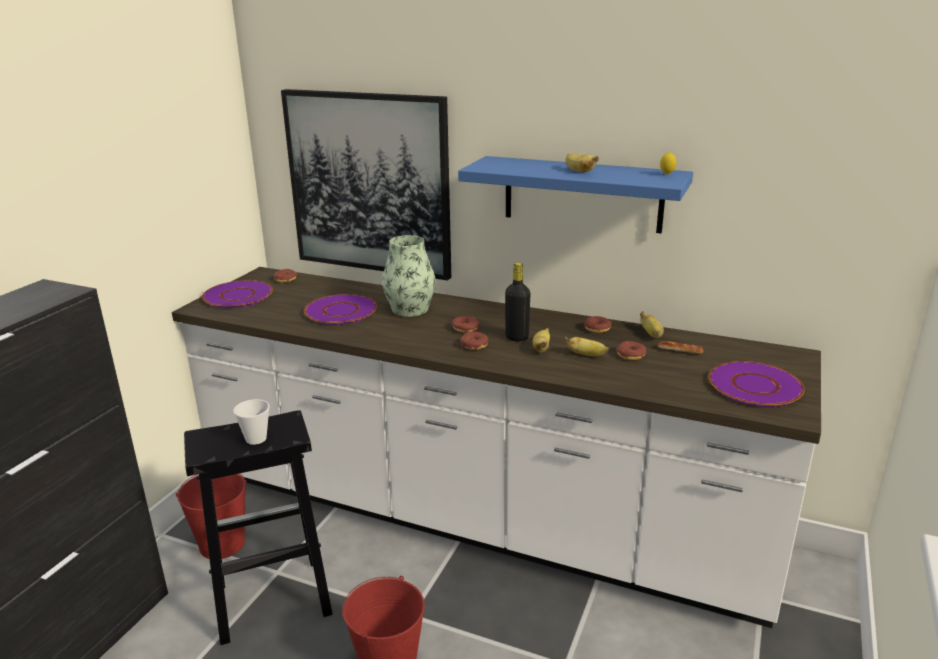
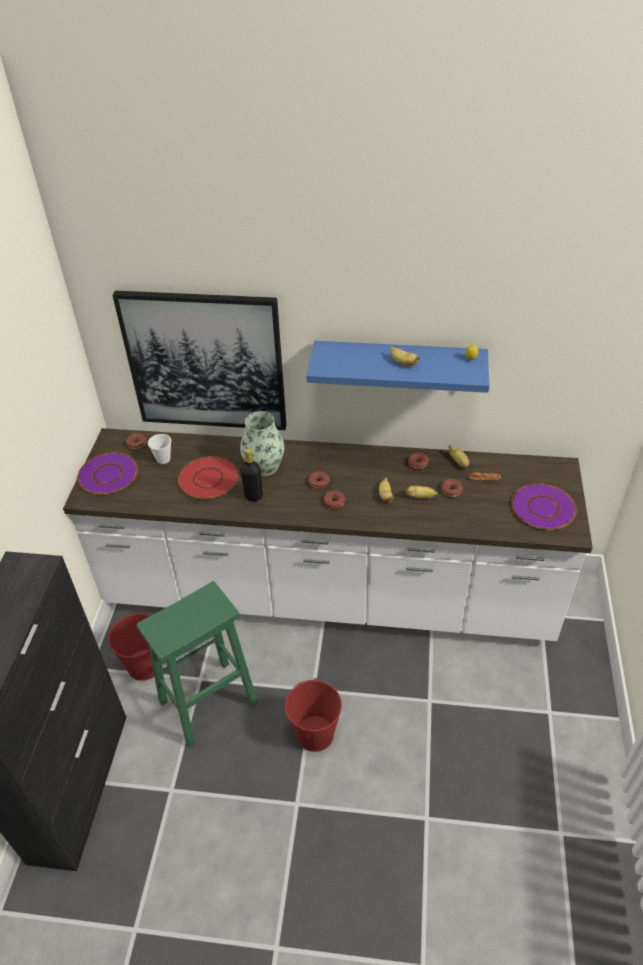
camera: 15 degrees left, 20 degrees up
black stool [184,410,333,645] -> green stool [136,581,258,748]
cup [233,399,270,445] -> cup moved to [148,434,171,464]
purple plate [304,294,377,325] -> red plate [178,456,238,499]
black bottle [505,262,530,342] -> black bottle moved to [240,449,263,501]

